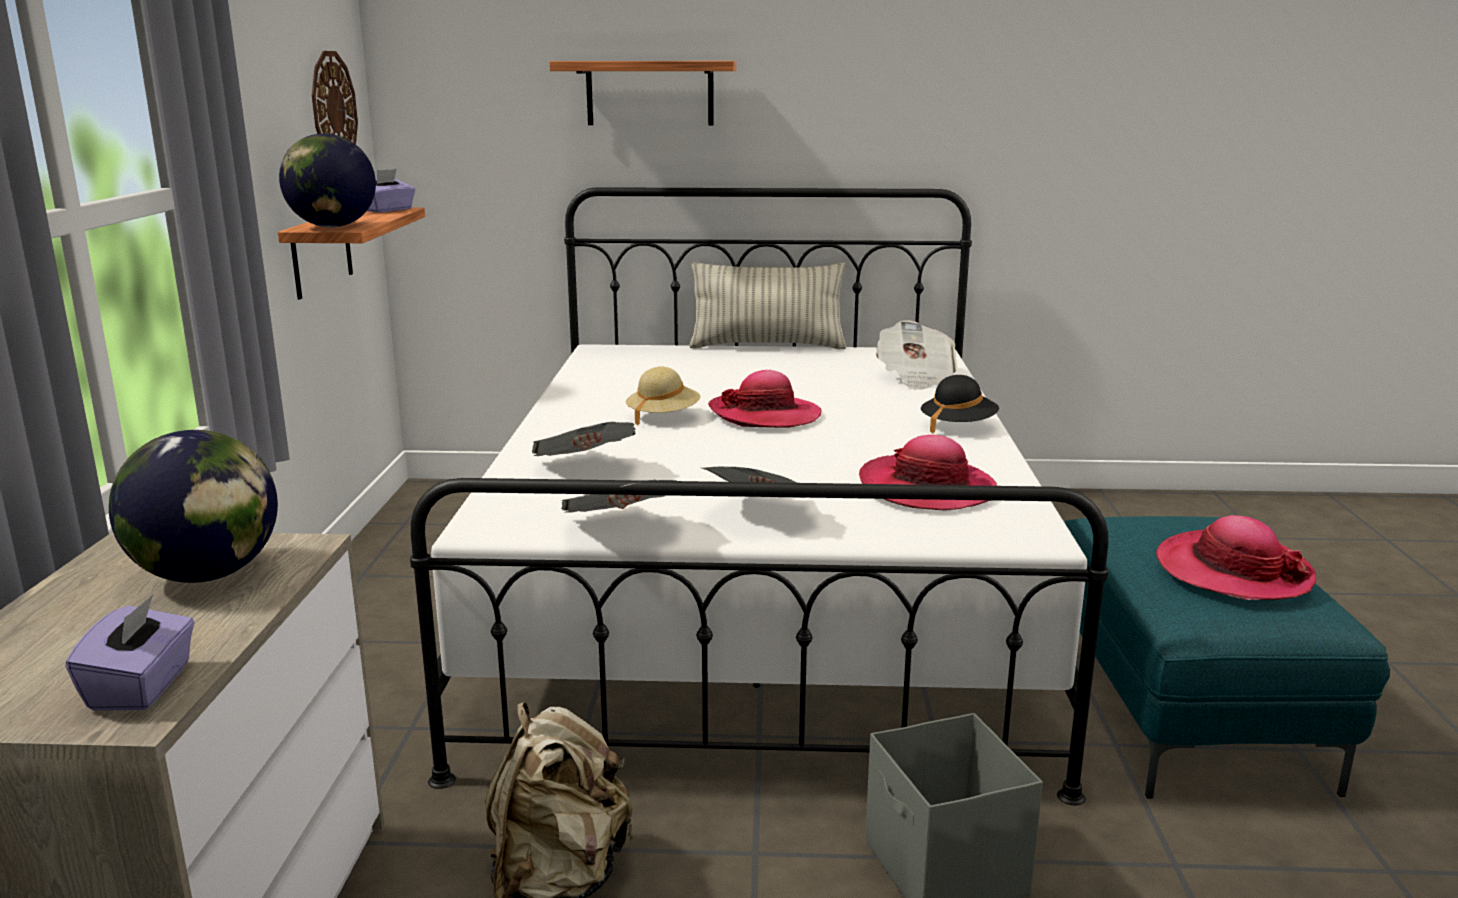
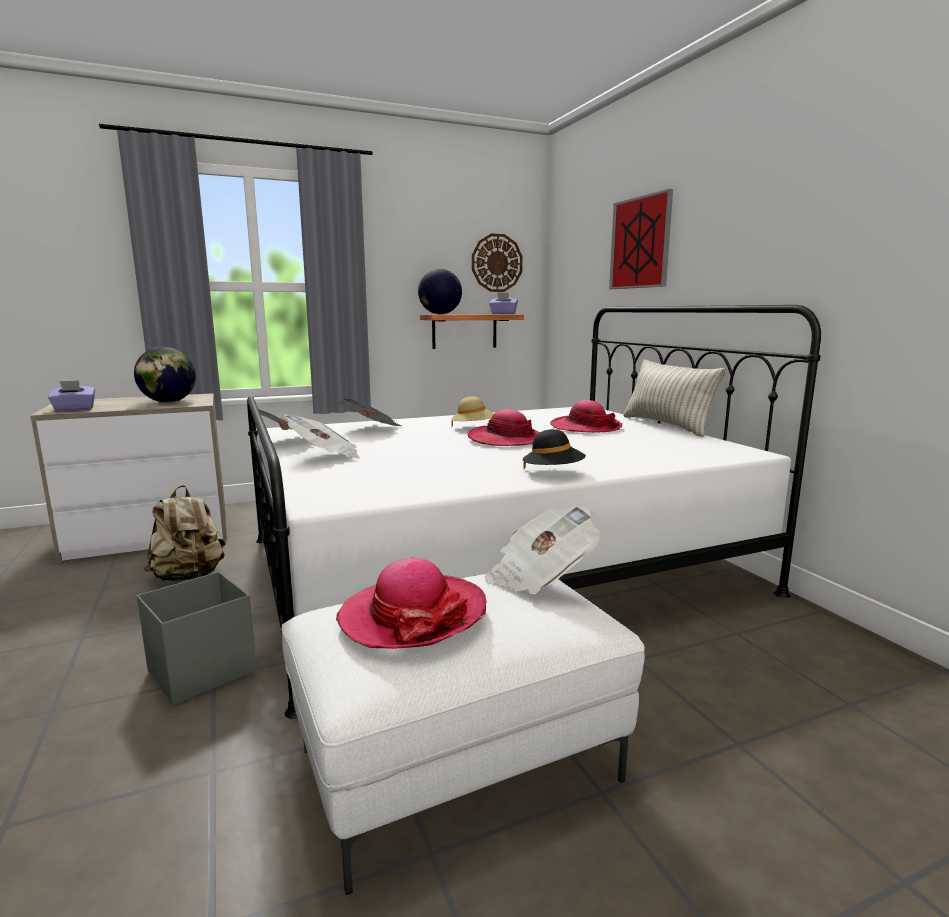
camera: 65 degrees right, 5 degrees down
shelf [549,61,736,126] -> picture [609,189,673,289]
hat [859,435,998,511] -> hat moved to [550,400,622,433]
newspaper [876,320,957,390] -> newspaper moved to [485,506,600,594]
turquoise ottoman [1064,516,1390,799] -> white ottoman [281,574,645,895]

